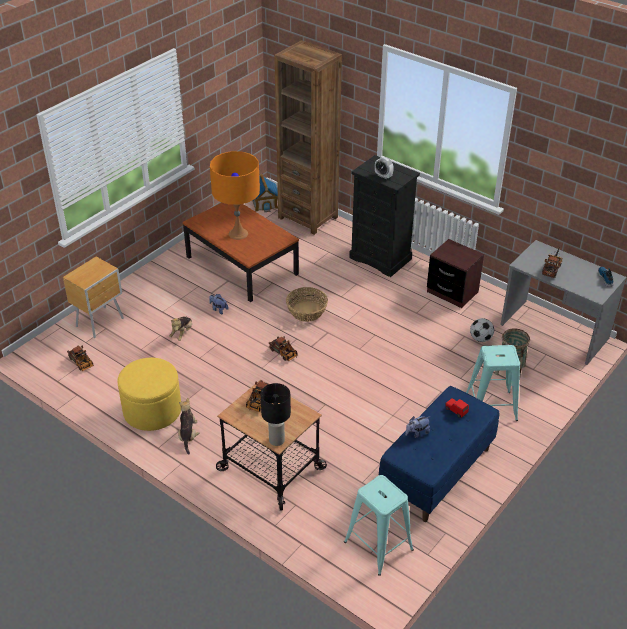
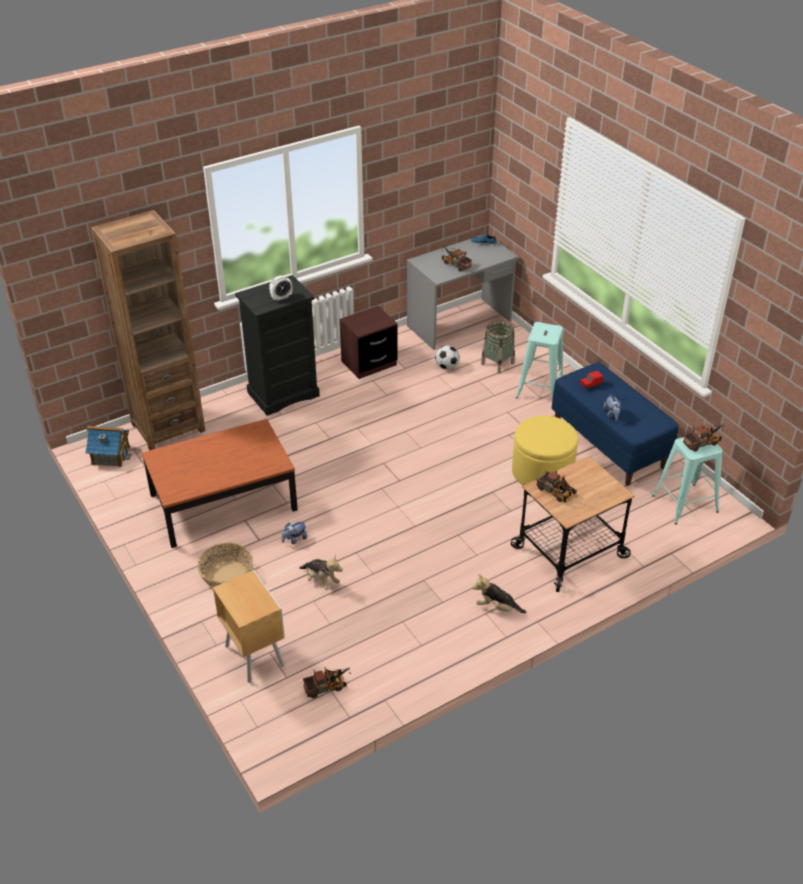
camera: 70 degrees left, 0 degrees up
yellow ottoman [117,358,181,431] -> yellow ottoman moved to [512,416,578,485]
orange table lamp [210,151,260,240] -> none
black table lamp [261,383,291,446] -> none
toy truck [269,336,298,361] -> toy truck moved to [683,424,724,452]
basket [286,287,328,322] -> basket moved to [197,543,253,588]

